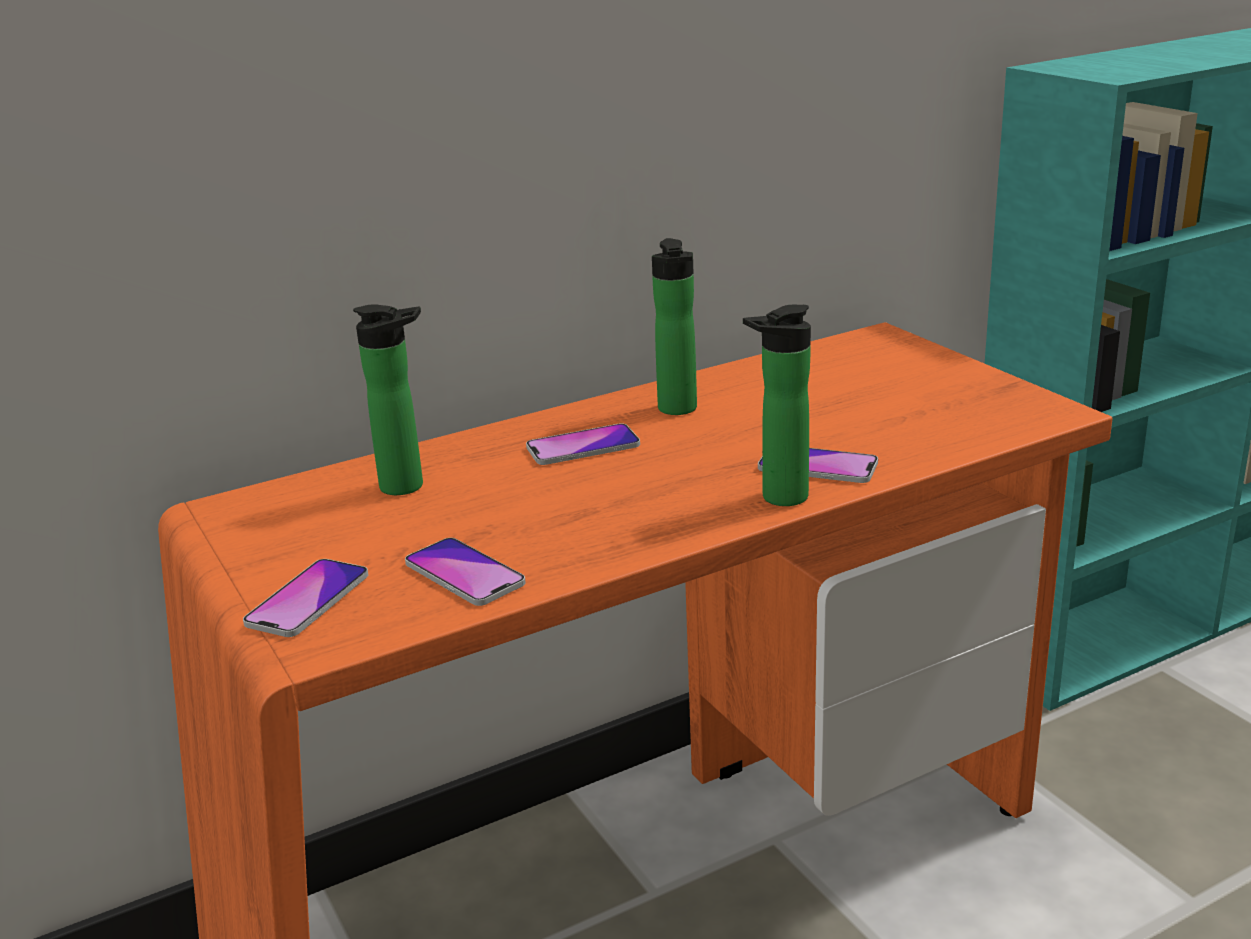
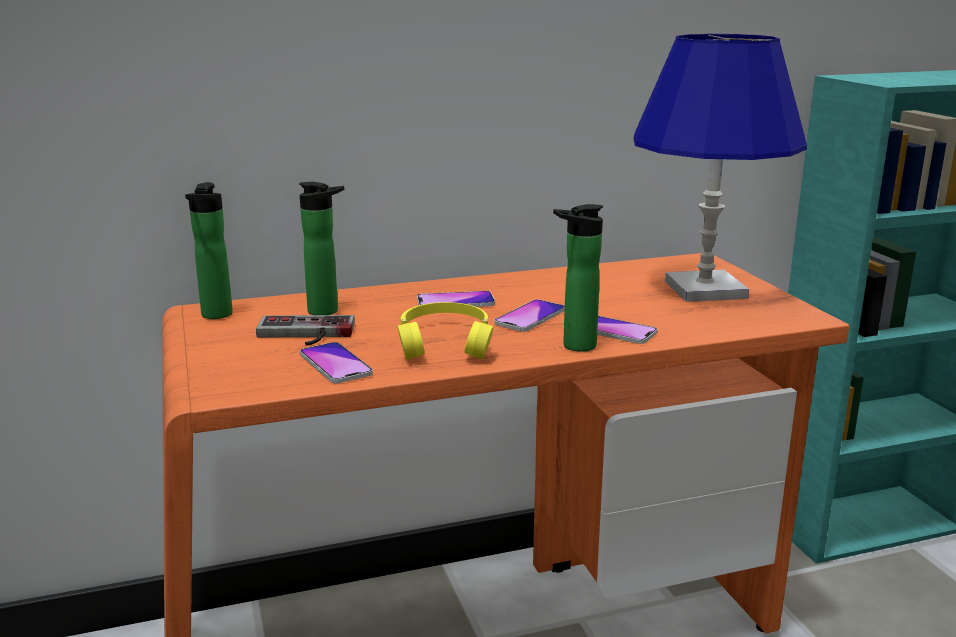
camera: 10 degrees right, 5 degrees down
phone [243,559,368,637] -> phone moved to [494,299,565,332]
bottle [652,238,697,415] -> bottle moved to [185,182,233,319]
none -> game controller [256,315,355,346]
none -> yellow headphones [398,302,493,360]
none -> blue table lamp [634,34,807,302]

